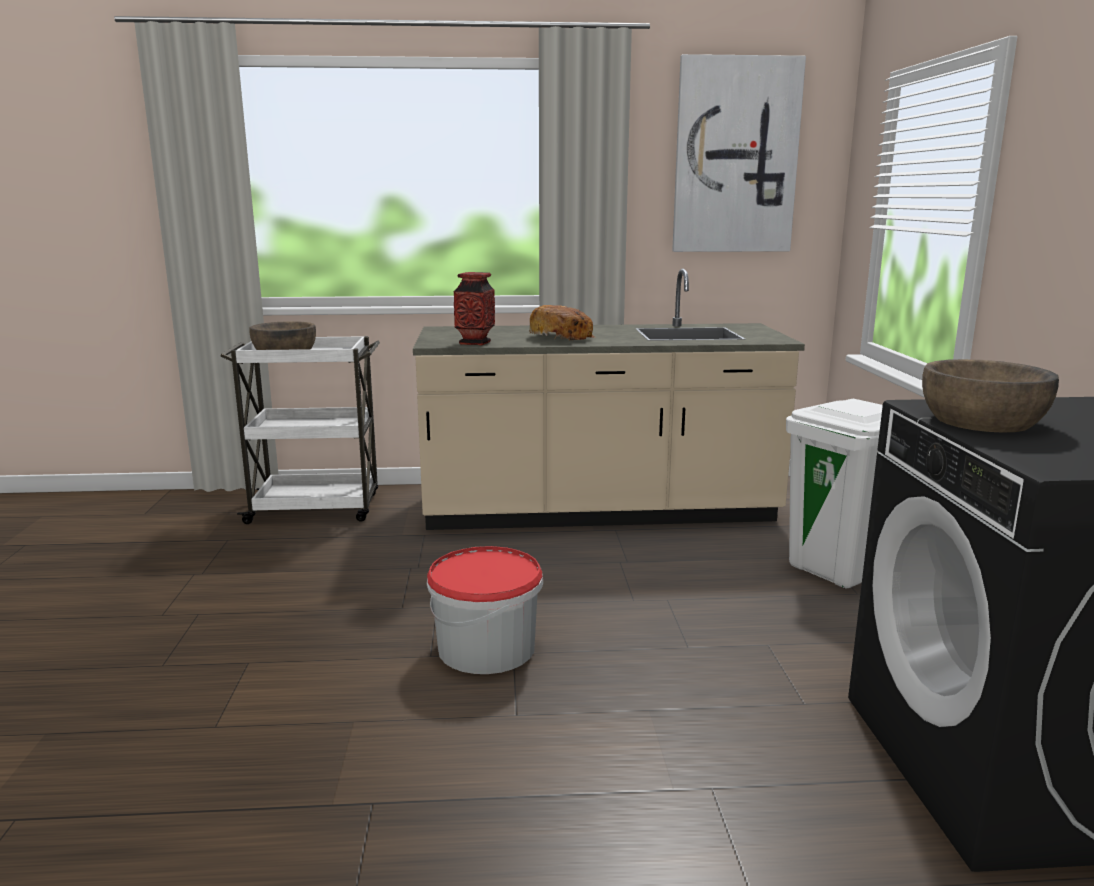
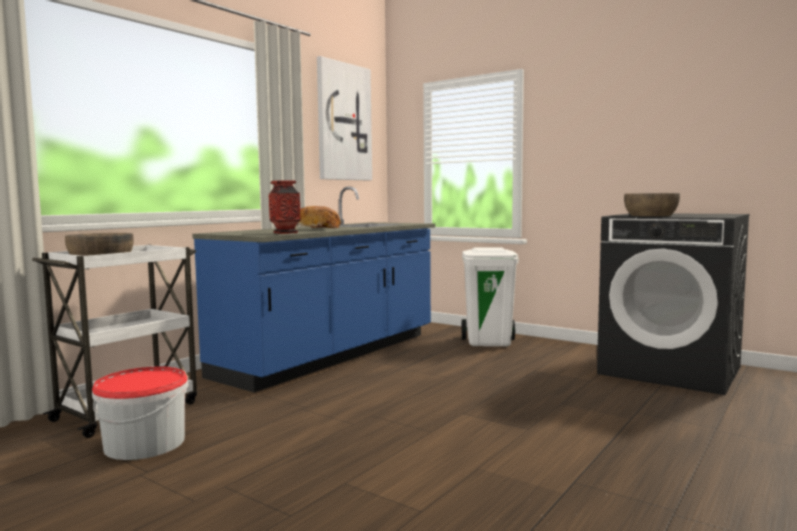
camera: 50 degrees left, 10 degrees down
beige counter [413,269,805,530] -> blue counter [192,187,435,393]
bucket [427,546,543,674] -> bucket moved to [92,366,189,460]

